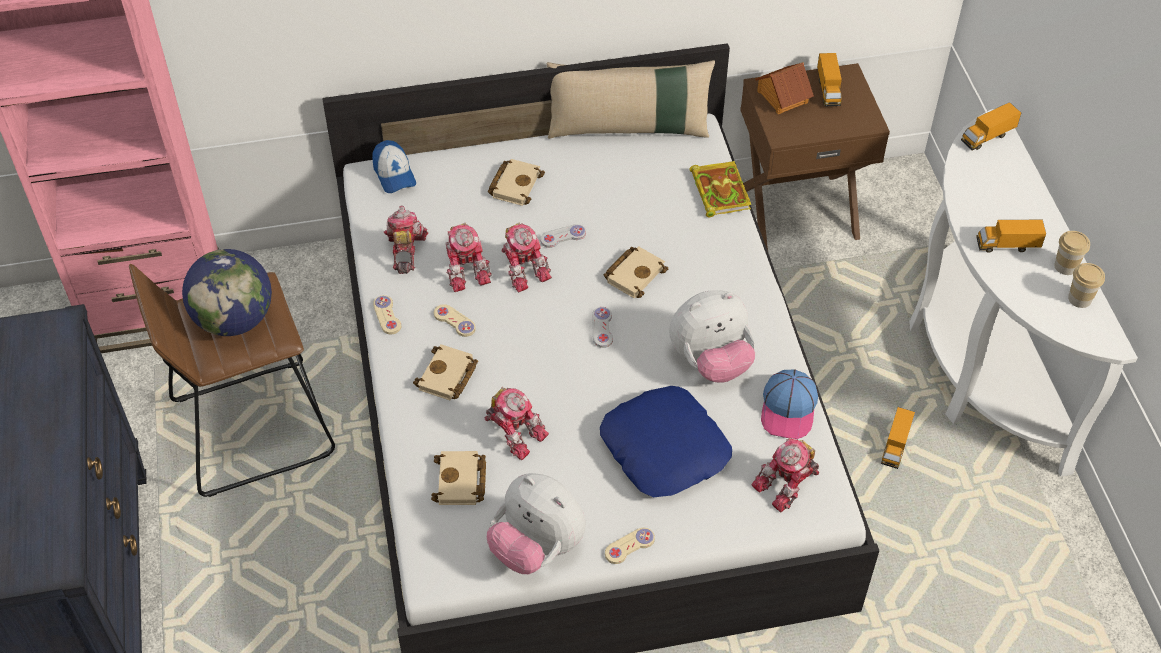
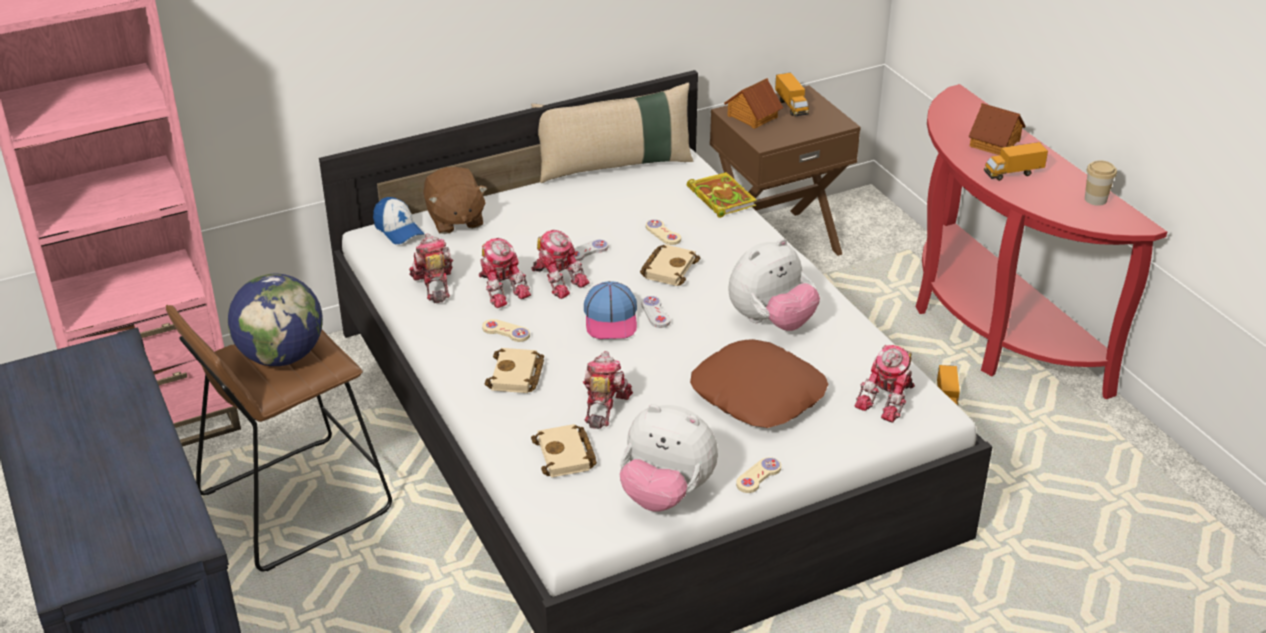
camera: 15 degrees left, 15 degrees down
beige game controller [373,295,401,334] -> beige game controller moved to [646,219,681,245]
toy robot [485,387,549,460] -> toy robot turned 105 degrees counterclockwise [583,351,633,429]
beige book [488,159,545,206] -> none
blue pillow [600,386,732,497] -> brown pillow [690,339,828,428]
cap [761,369,818,439] -> cap moved to [584,281,637,339]
white console table [909,109,1138,477] -> red console table [916,84,1167,399]
toy truck [961,102,1021,150] -> none
cup [1054,231,1090,275] -> none
none -> brown plush toy [423,167,488,234]
none -> toy house [968,103,1025,155]

